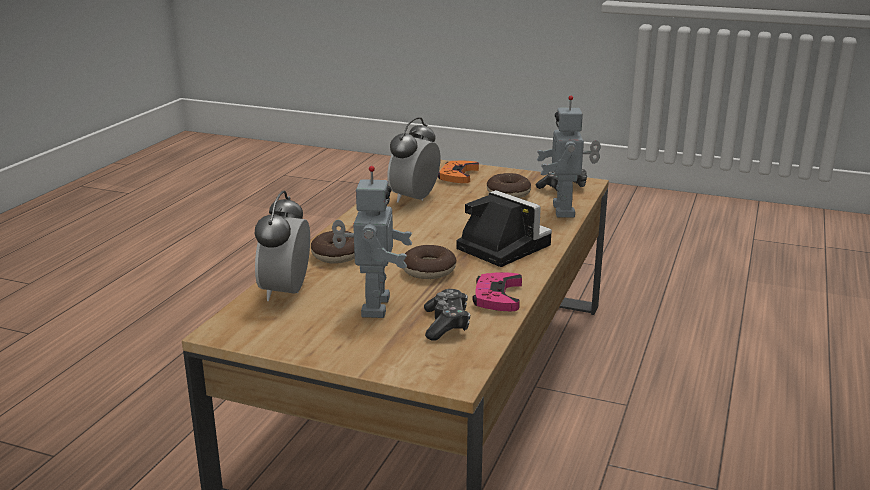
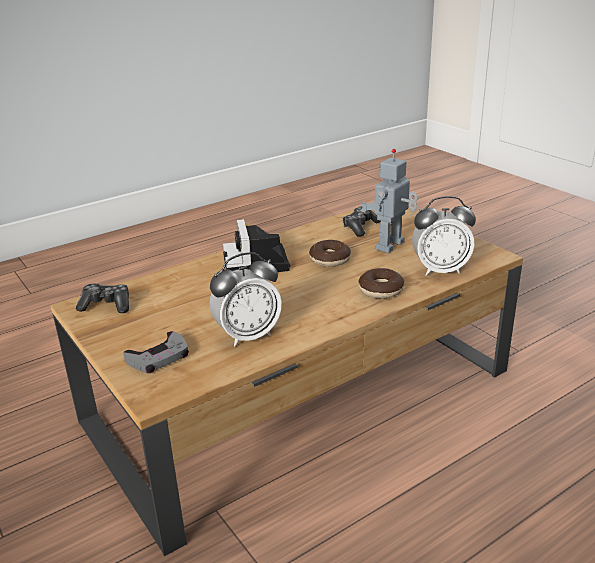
camera: 145 degrees left, 5 degrees up
alarm clock [255,191,310,301] -> alarm clock turned 45 degrees clockwise [412,196,476,276]
orange game controller [438,161,479,183] -> grey game controller [123,331,189,373]
pink game controller [472,272,522,311] -> none
donut [487,173,531,198] -> none
toy robot [537,96,601,217] -> none

